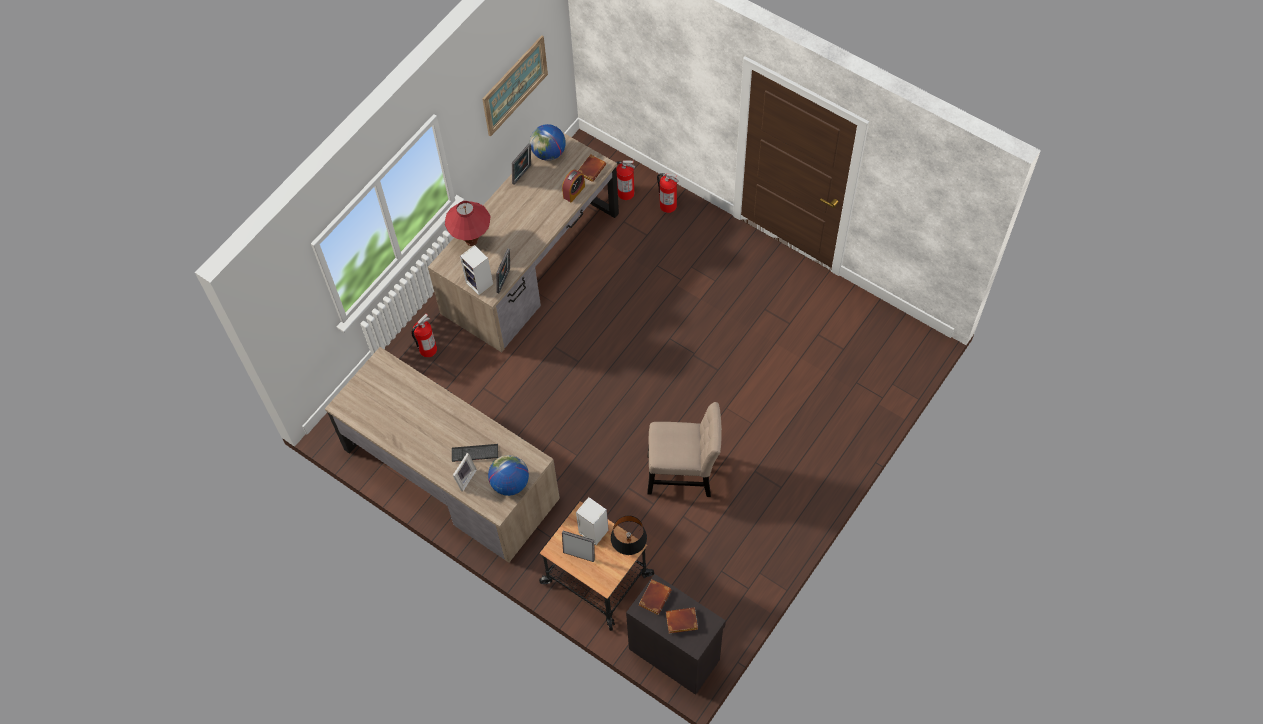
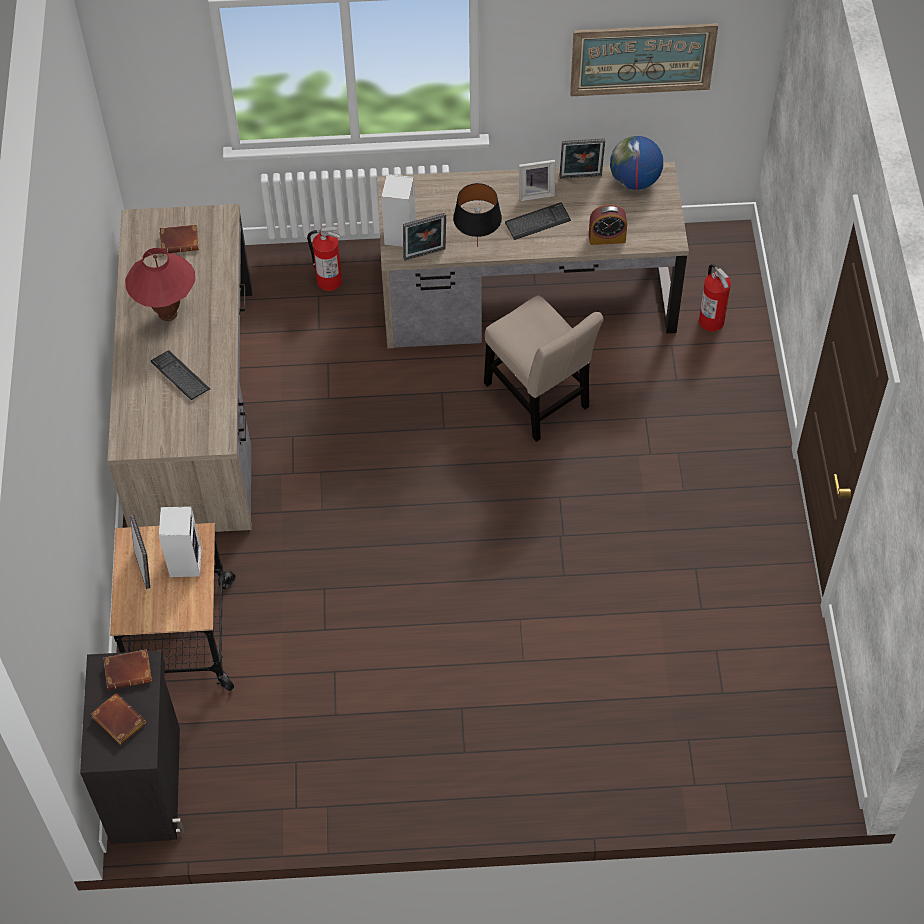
camera: 50 degrees right, 5 degrees down
red table lamp [445,201,491,246] -> red table lamp moved to [125,248,195,321]
picture frame [453,453,477,492] -> picture frame moved to [519,160,555,201]
globe [488,455,529,496] -> none
brown book [578,154,606,182] -> brown book moved to [159,224,199,254]
black table lamp [611,516,647,555] -> black table lamp moved to [453,183,502,247]
beige chair [647,402,722,497] -> beige chair moved to [484,295,604,442]
fire extinguisher [657,173,678,213] -> none
none -> keyboard [505,202,571,240]

